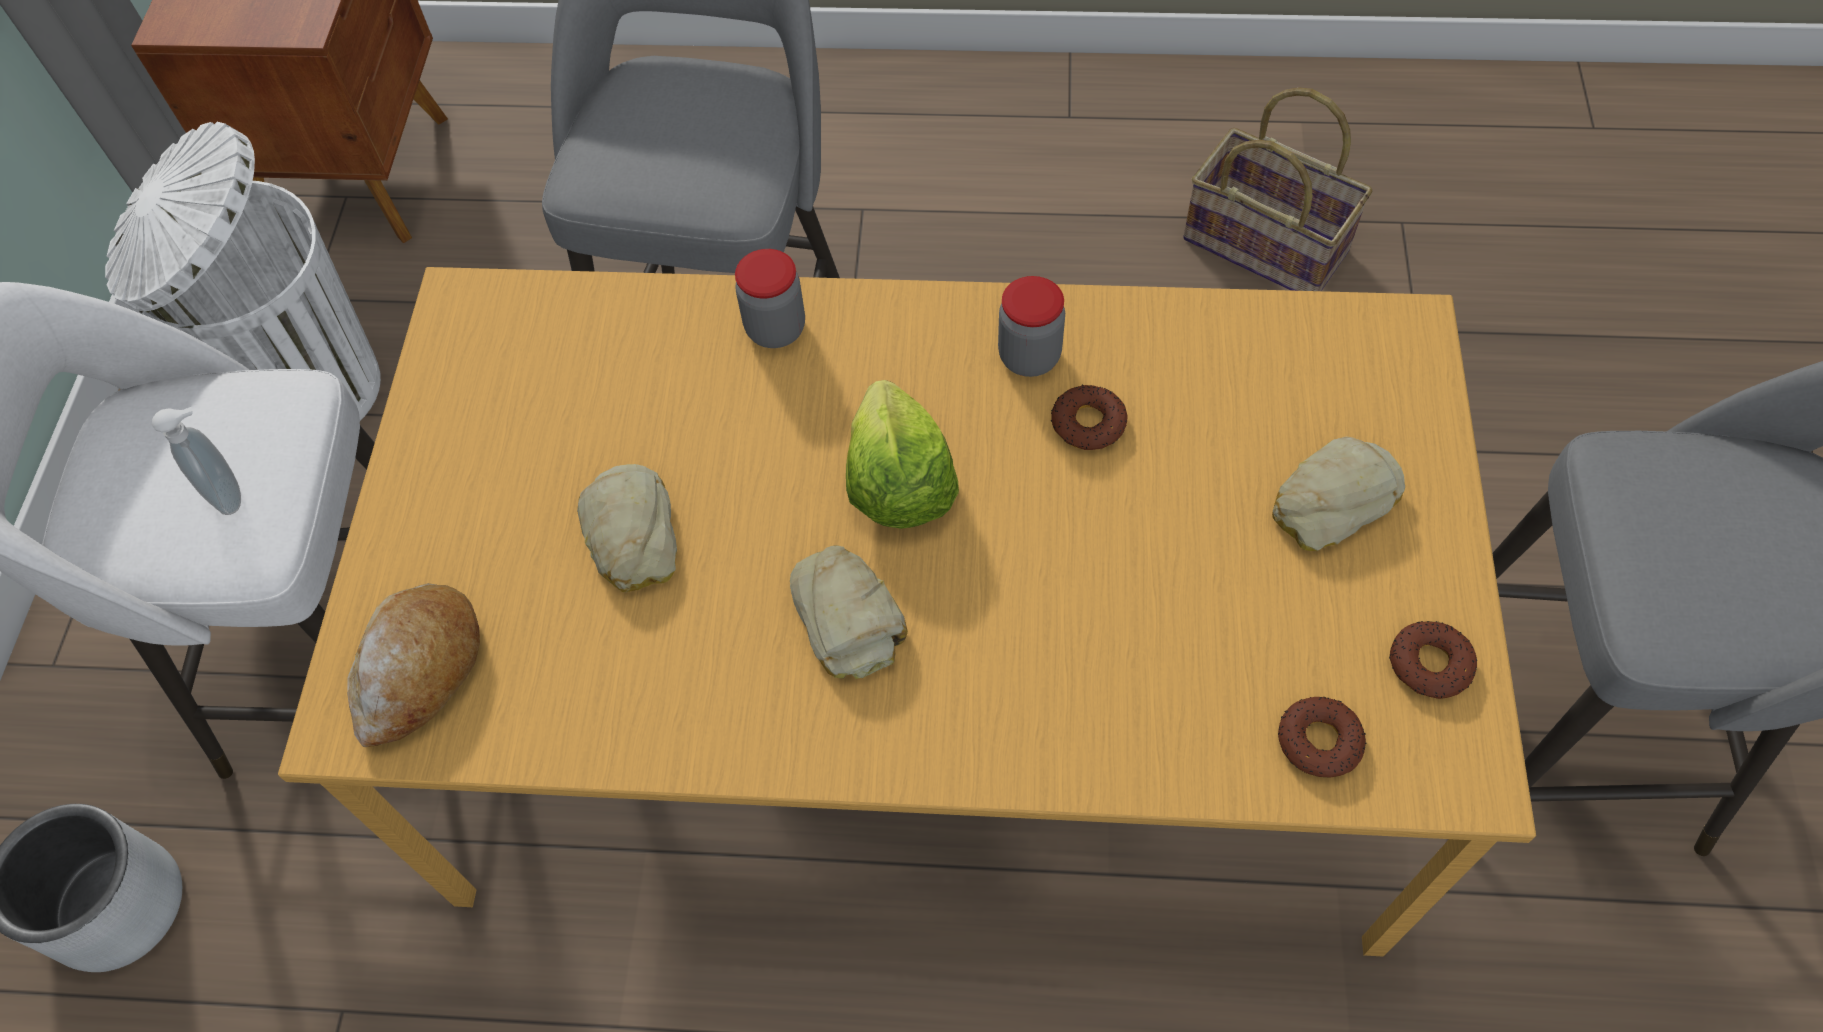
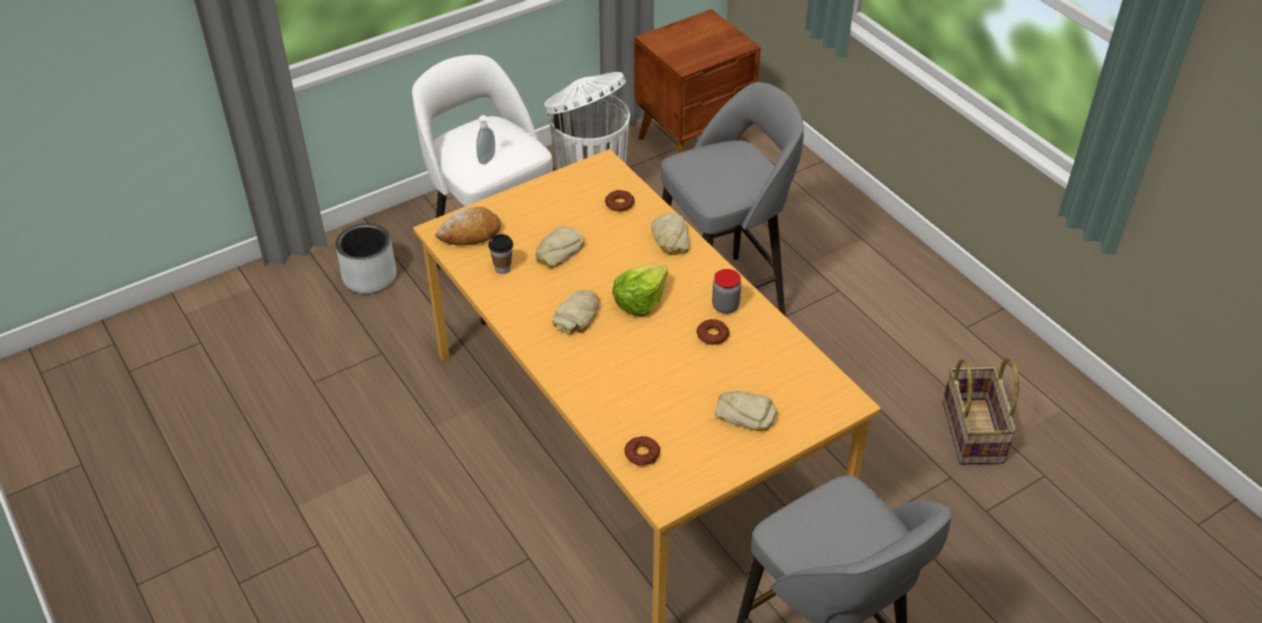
camera: 50 degrees right, 15 degrees down
jar [735,249,805,348] -> bread [651,213,690,255]
donut [1389,621,1477,699] -> donut moved to [605,190,635,212]
none -> cup [488,234,513,274]

